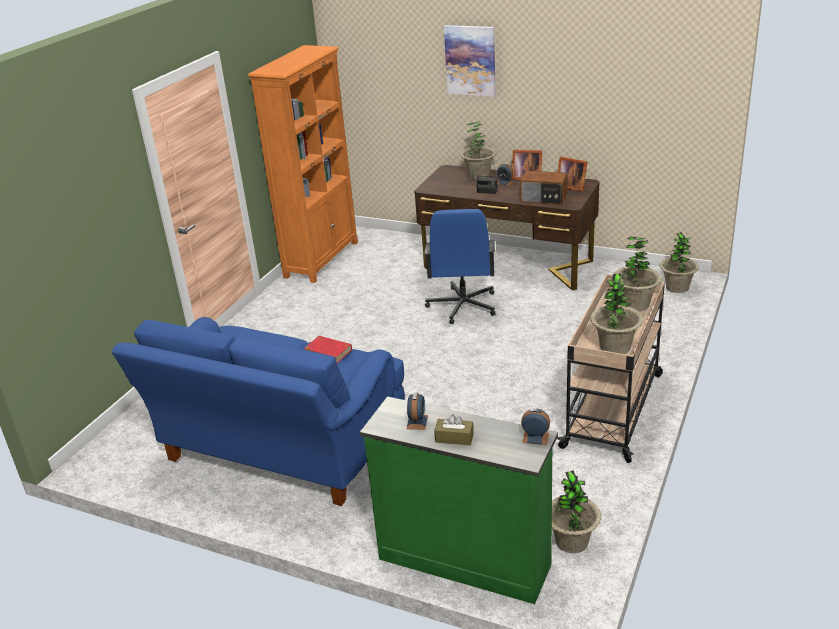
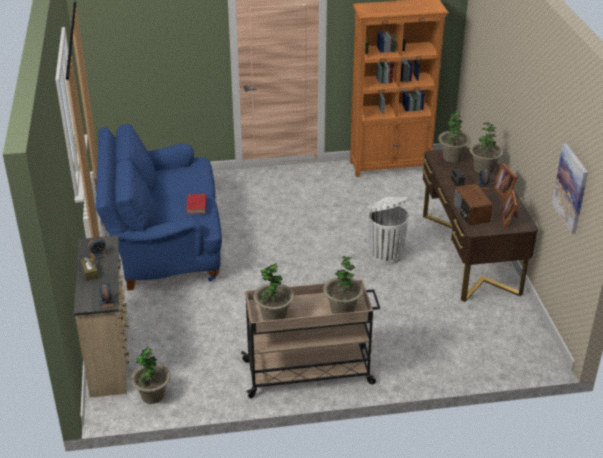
camera: 55 degrees right, 5 degrees up
green dresser [360,396,558,604] -> beige dresser [74,236,129,398]
blue office chair [425,209,496,324] -> white trash can [367,197,409,265]
picture [444,25,496,97] -> picture moved to [552,144,588,234]
potted plant [659,232,699,293] -> potted plant moved to [438,110,471,163]

